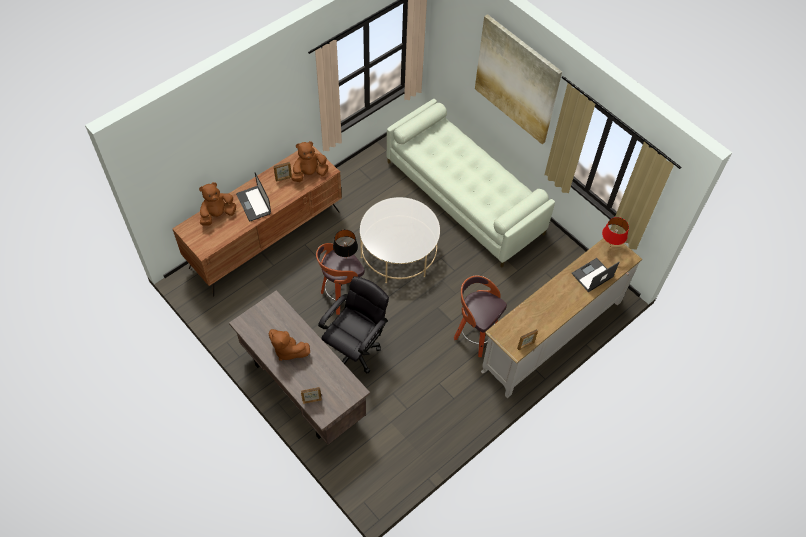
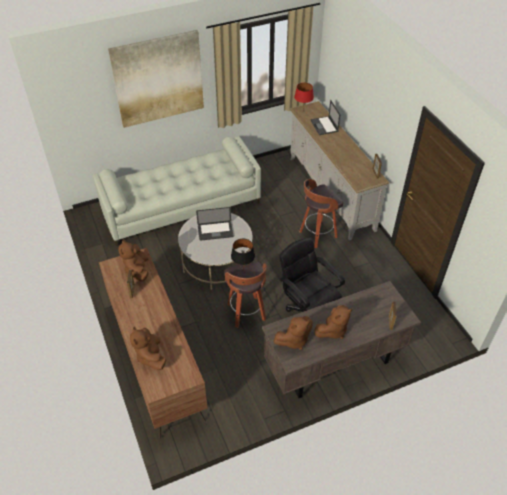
camera: 70 degrees left, 10 degrees down
laptop [236,173,271,221] -> laptop moved to [196,207,233,241]
none -> brown plush toy [274,316,313,350]

